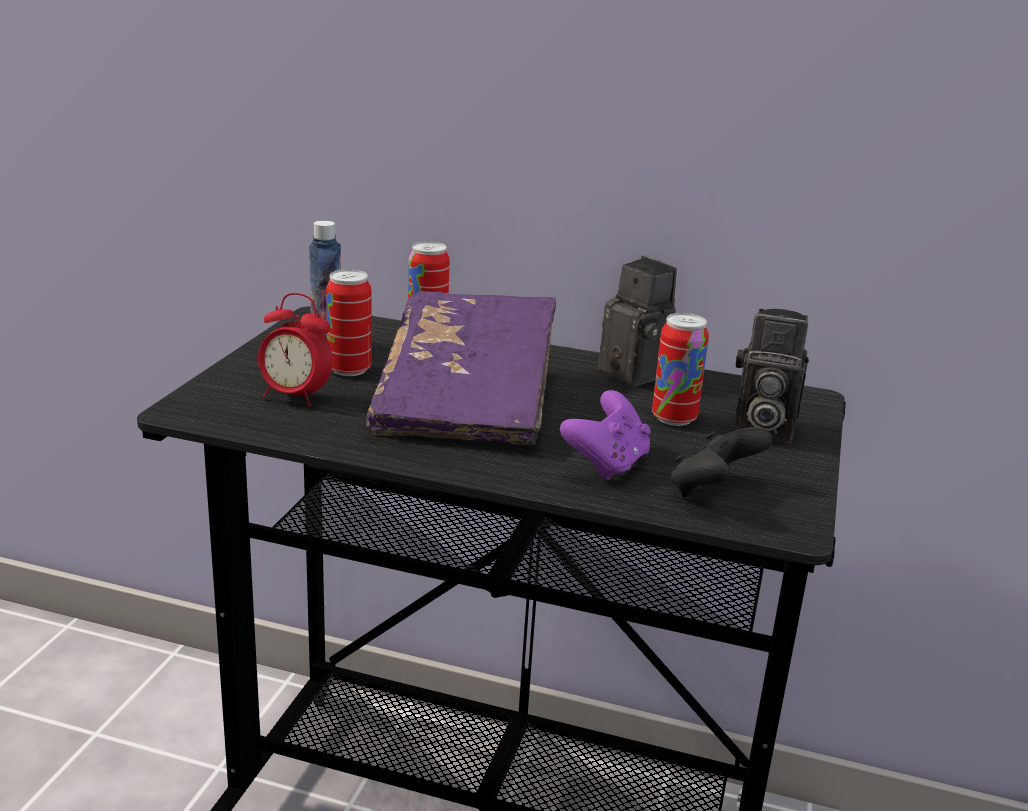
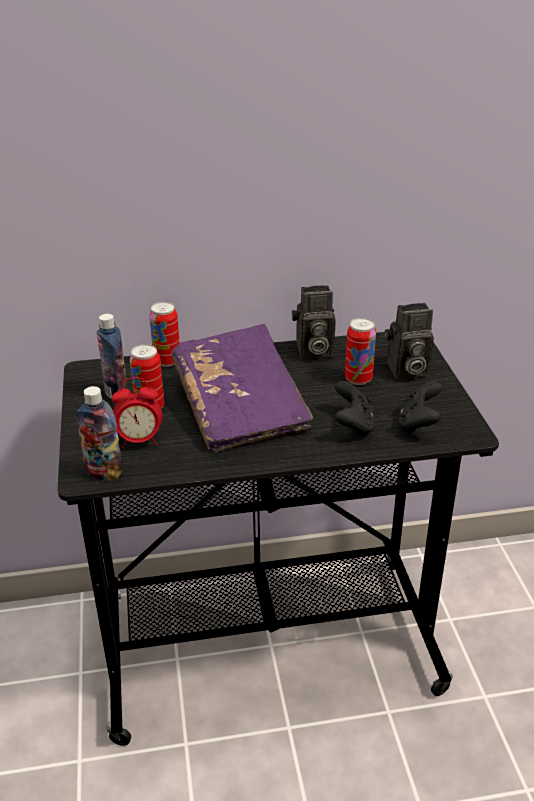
camera: 25 degrees left, 10 degrees up
purple game controller [560,390,651,480] -> black game controller [335,381,375,437]
camera [598,255,677,387] -> camera turned 150 degrees clockwise [292,285,336,359]
none -> bottle [76,386,123,480]

